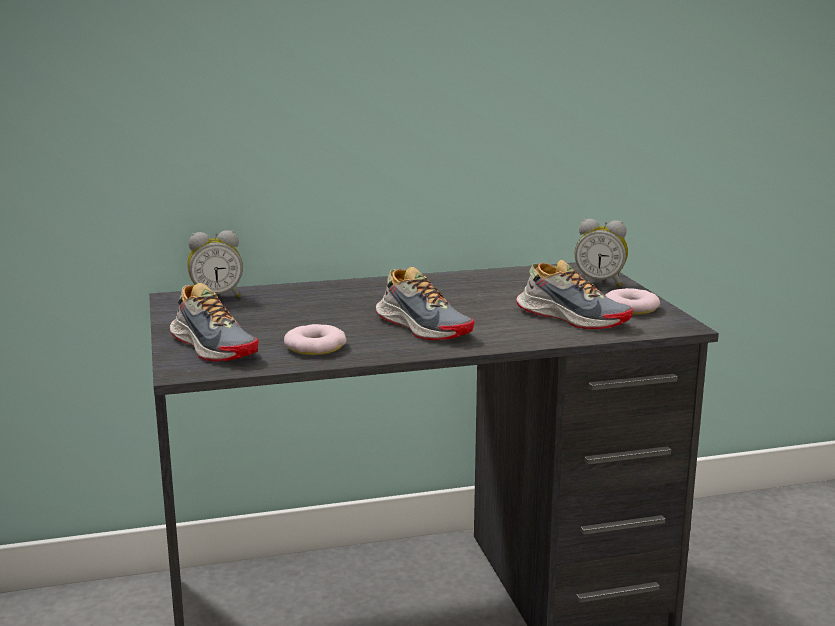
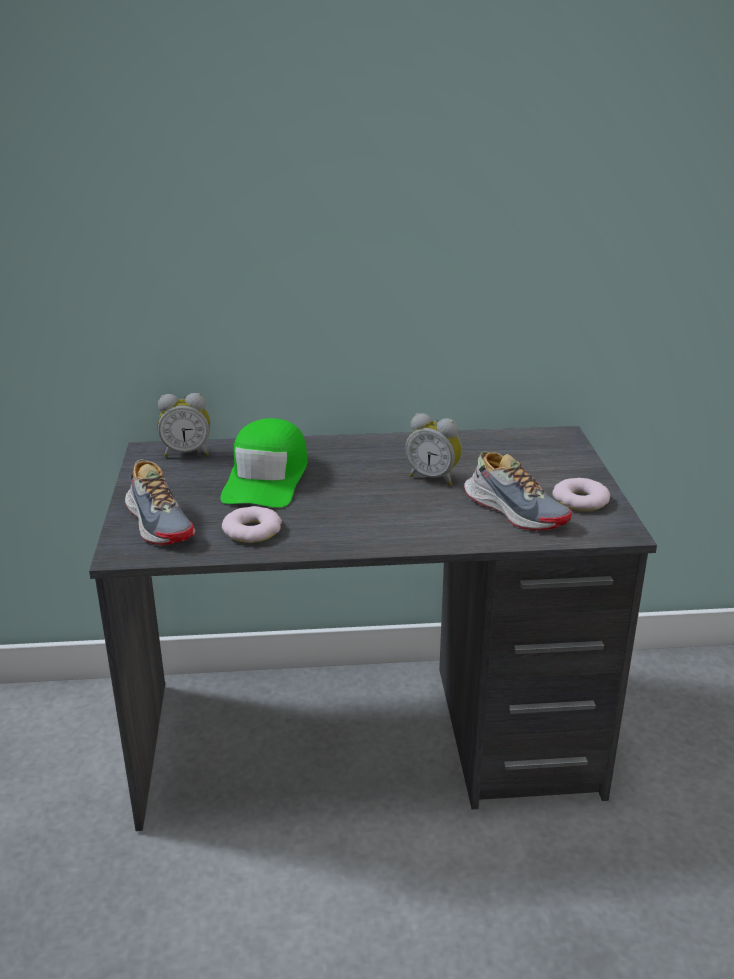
camera: 10 degrees right, 10 degrees up
shoe [376,267,475,340] -> none
alarm clock [575,219,628,286] -> alarm clock moved to [405,413,462,486]
none -> green cap [220,418,308,508]

